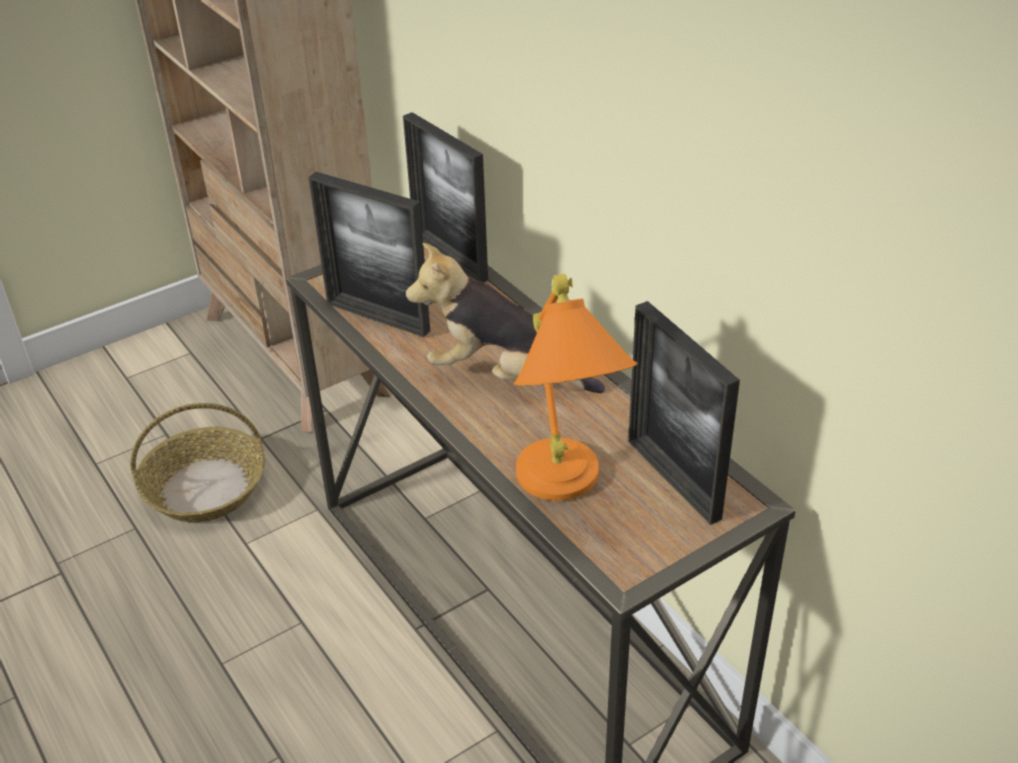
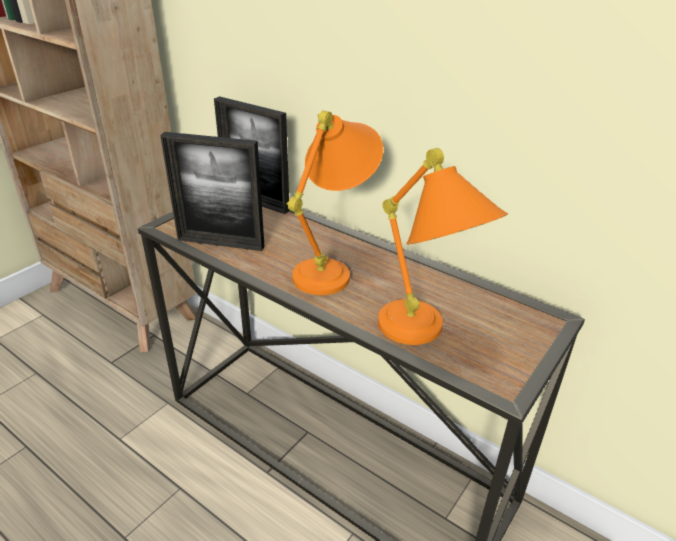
camera: 20 degrees left, 5 degrees down
basket [130,403,265,522] -> none
plush toy [406,243,605,393] -> orange table lamp [287,110,383,295]
picture frame [628,301,740,525] -> none

